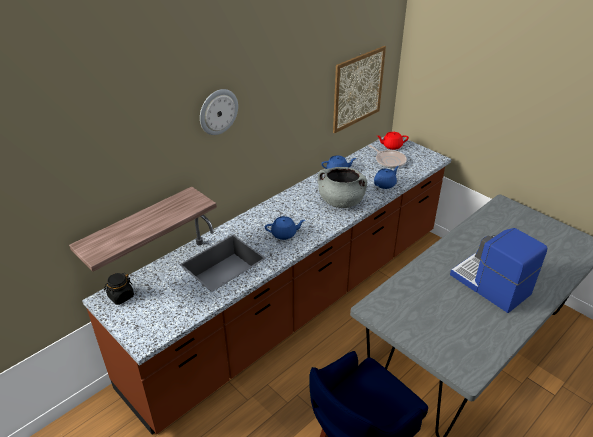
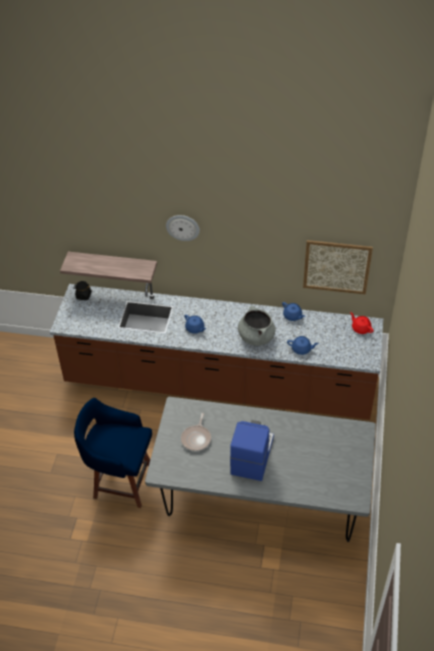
camera: 55 degrees right, 10 degrees up
frying pan [368,145,407,168] -> frying pan moved to [181,413,211,451]

